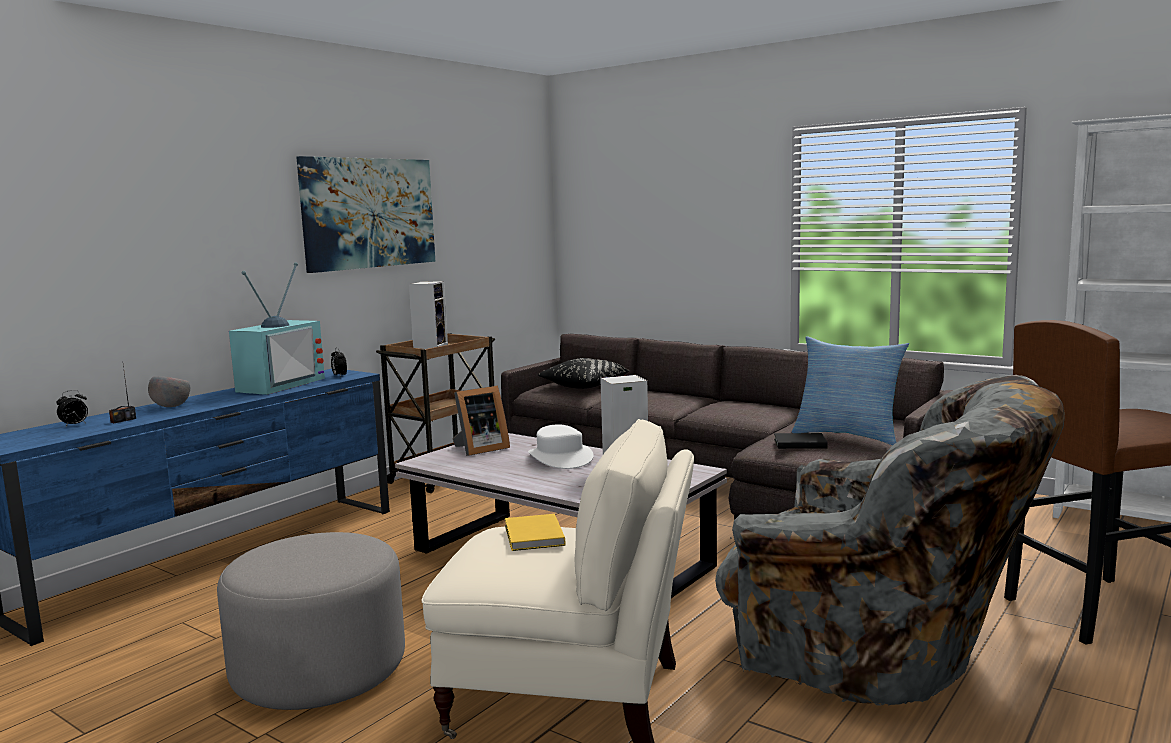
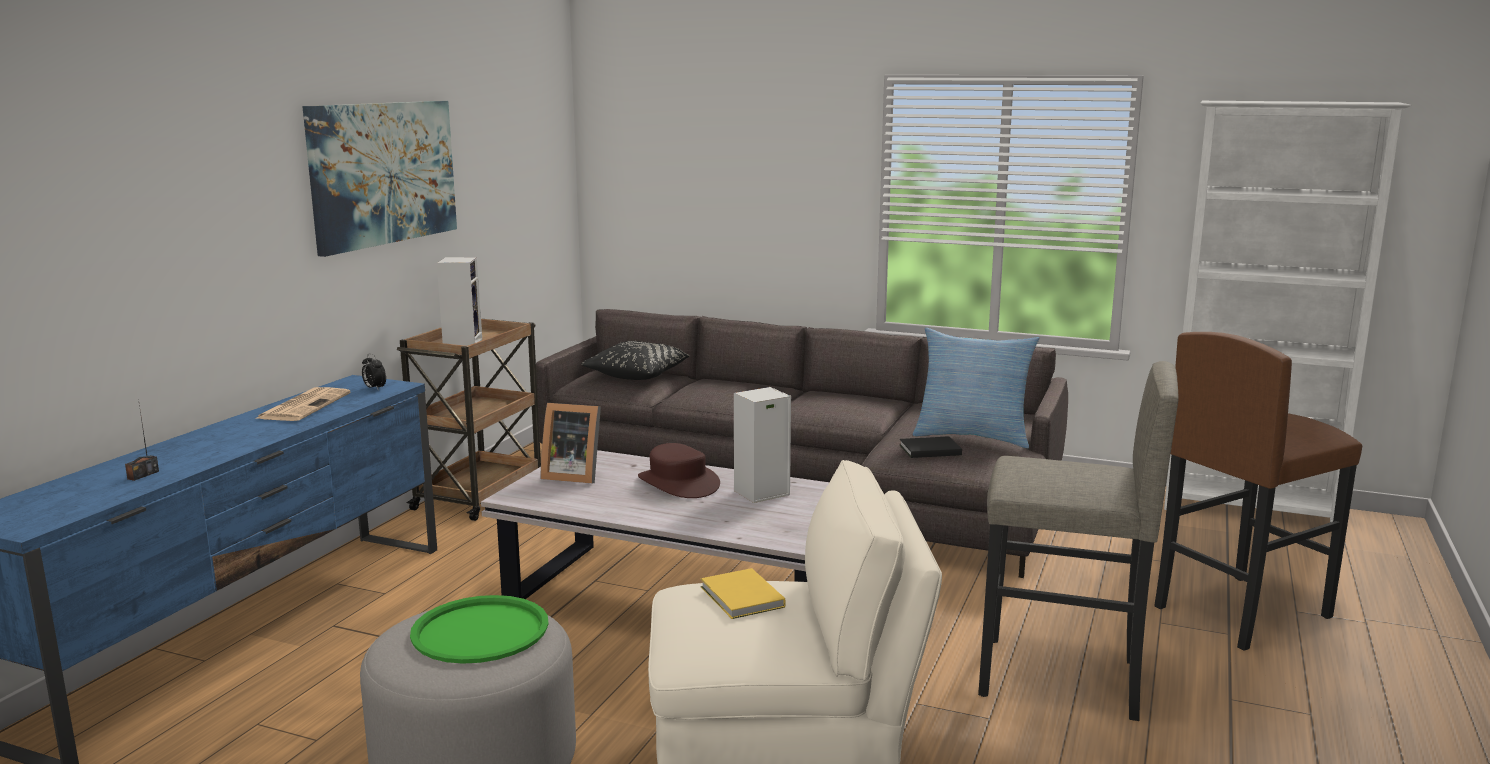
camera: 15 degrees left, 5 degrees up
alarm clock [56,390,88,426] -> none
grey bowl [148,377,190,407] -> none
television [229,262,325,395] -> newspaper [255,387,351,421]
picture frame [452,386,510,456] -> picture frame turned 60 degrees clockwise [541,403,601,483]
white hat [528,424,594,469] -> brown hat [638,443,720,498]
grey armchair [715,375,1065,706] -> grey stool [978,361,1179,721]
none -> green tray [410,595,549,664]

